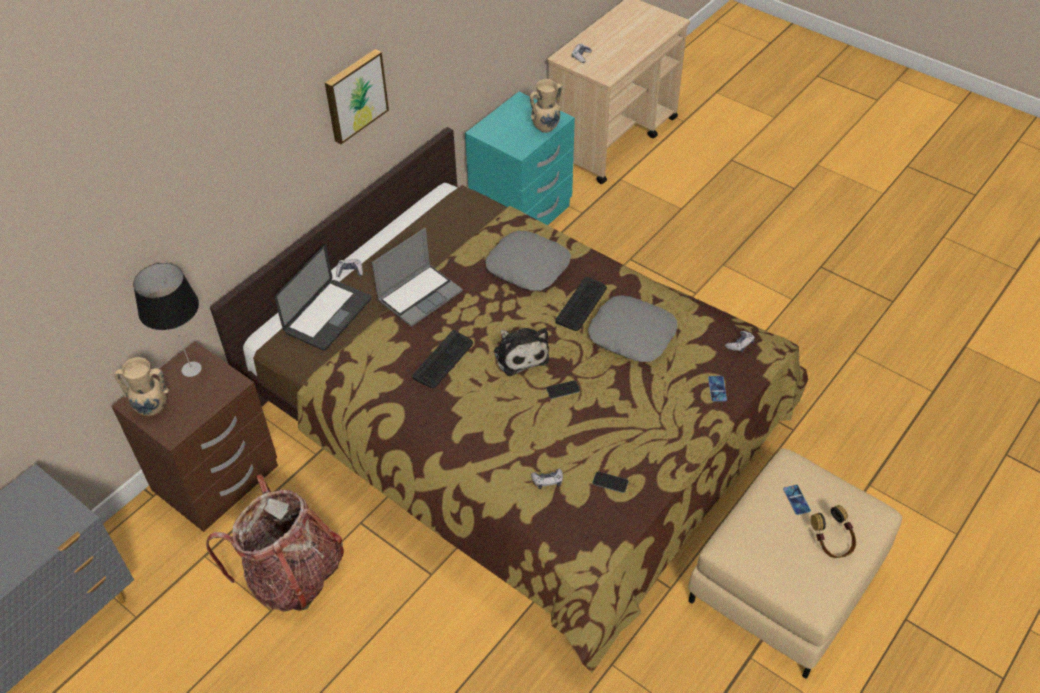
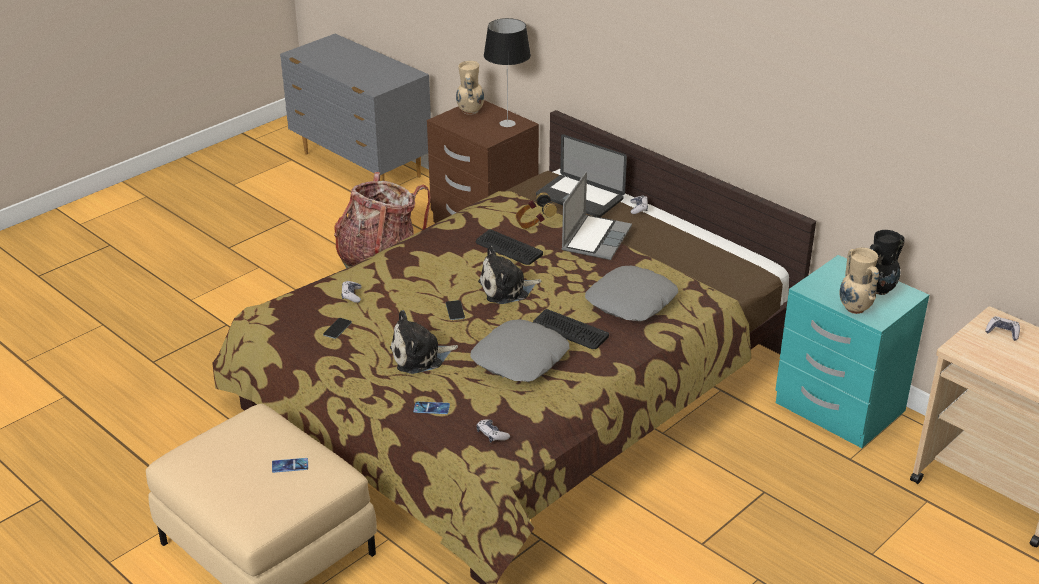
camera: 95 degrees right, 15 degrees down
picture [325,49,389,144] -> none
laptop [372,228,463,327] -> laptop turned 120 degrees counterclockwise [562,171,632,260]
headphones [811,505,856,558] -> headphones moved to [516,192,557,229]
none -> plush toy [390,310,458,374]
none -> black vase [870,230,905,295]

